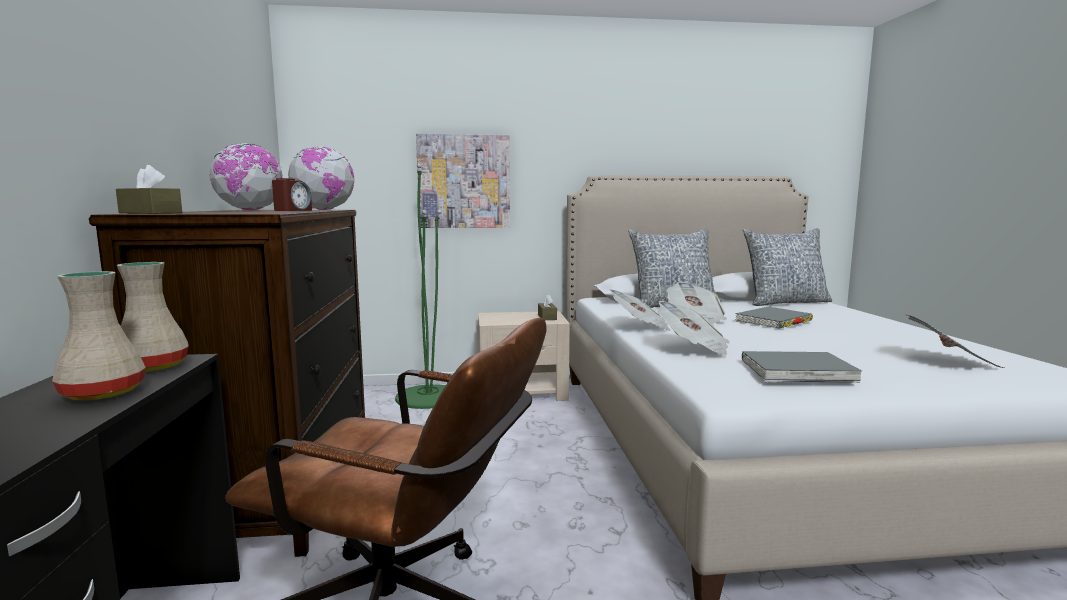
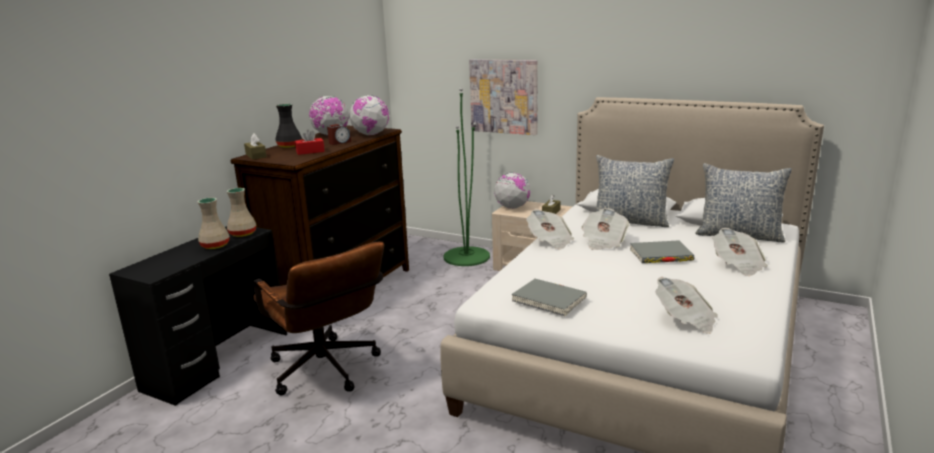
camera: 35 degrees right, 10 degrees up
newspaper [658,301,729,356] -> newspaper moved to [712,228,768,276]
none -> black vase [275,104,302,148]
none -> red tissue box [295,130,325,155]
none -> globe [494,173,530,209]

